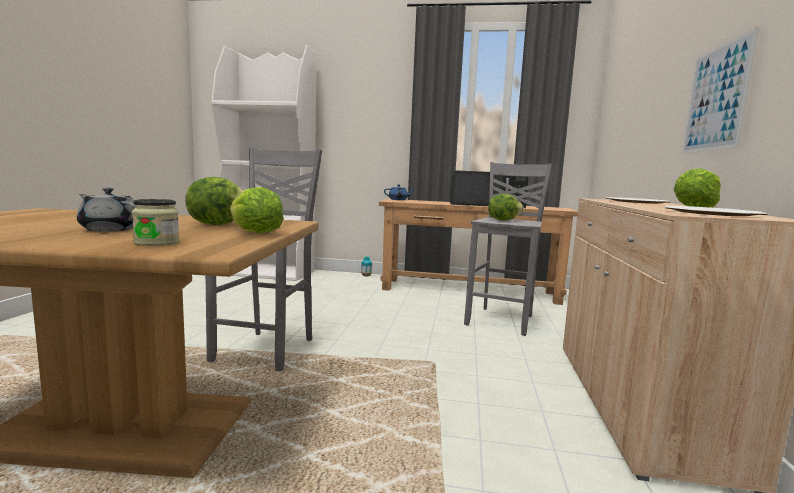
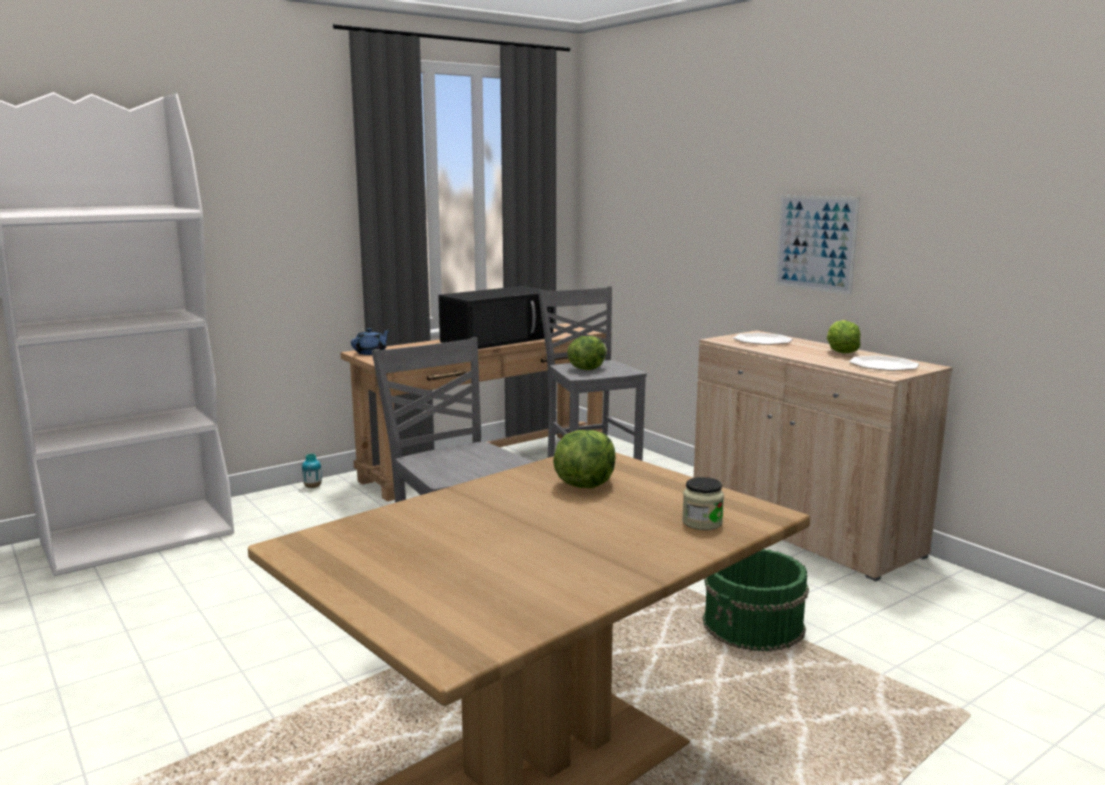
camera: 45 degrees left, 5 degrees up
grey teapot [77,188,136,232] -> none
lettuce [230,187,284,233] -> none
none -> green bucket [703,549,809,652]

